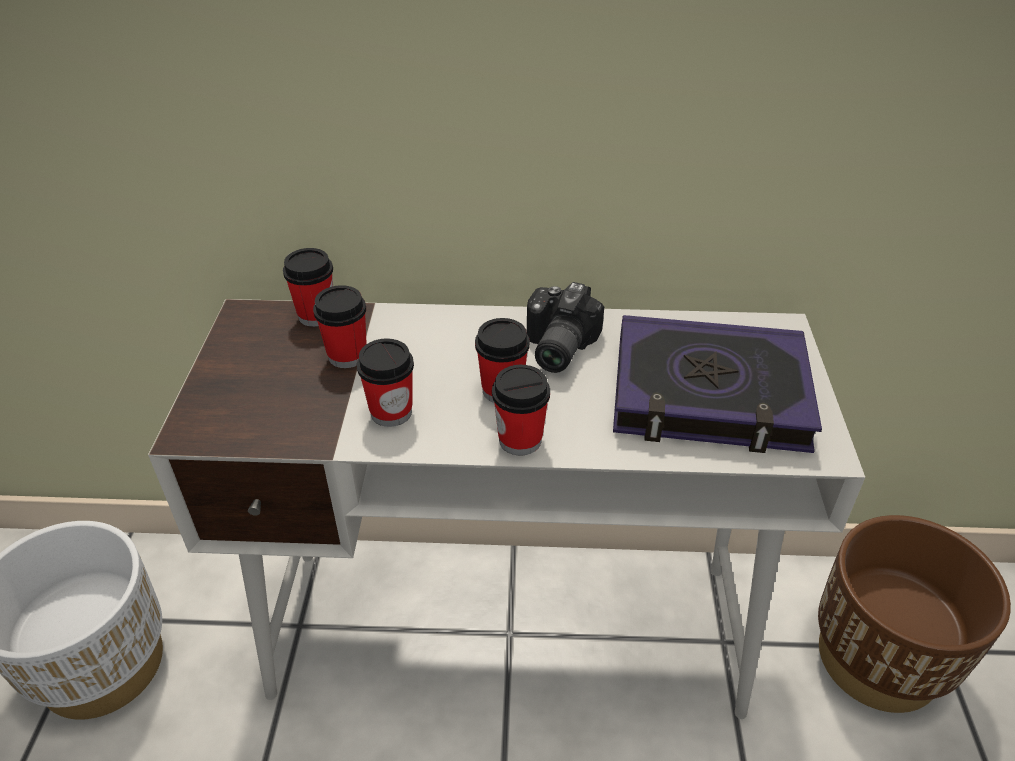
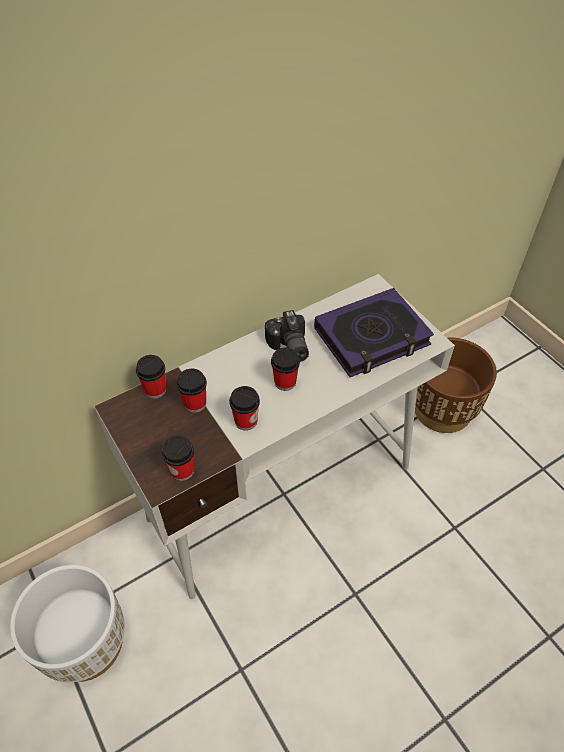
camera: 35 degrees left, 10 degrees up
cup [492,365,550,456] -> cup moved to [162,435,194,481]

